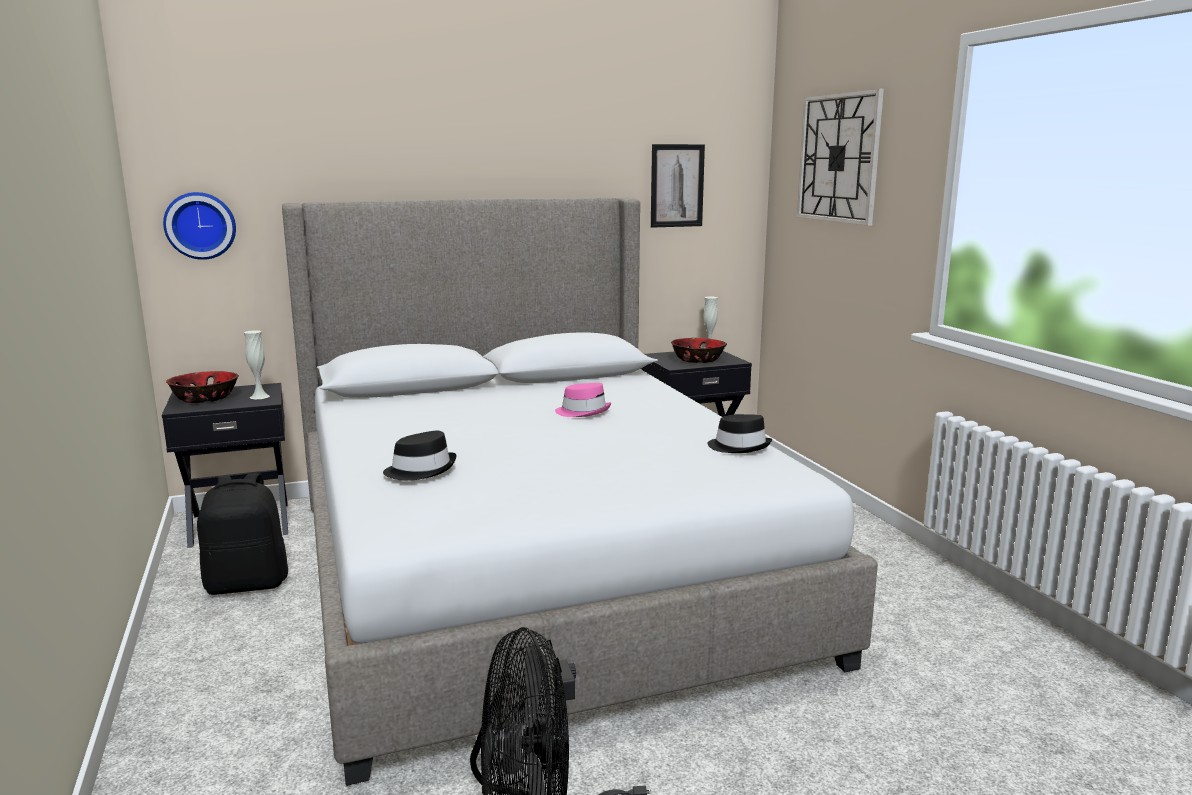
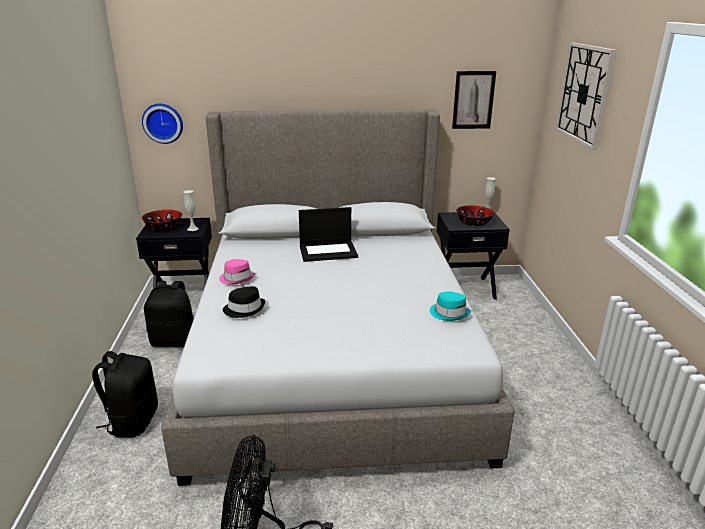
camera: 15 degrees right, 10 degrees up
pink hat [555,383,611,417] -> pink hat moved to [219,259,255,285]
black hat [708,414,772,453] -> turquoise hat [430,291,471,321]
none -> black backpack [92,351,158,438]
none -> laptop [299,207,358,262]

